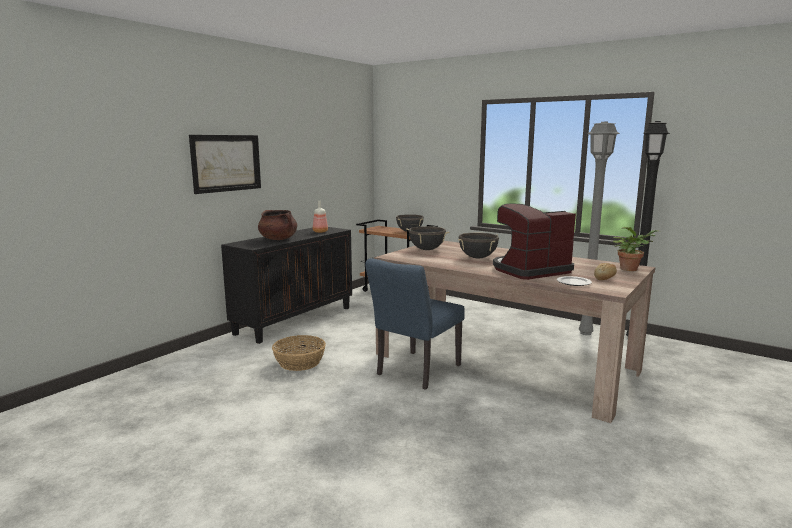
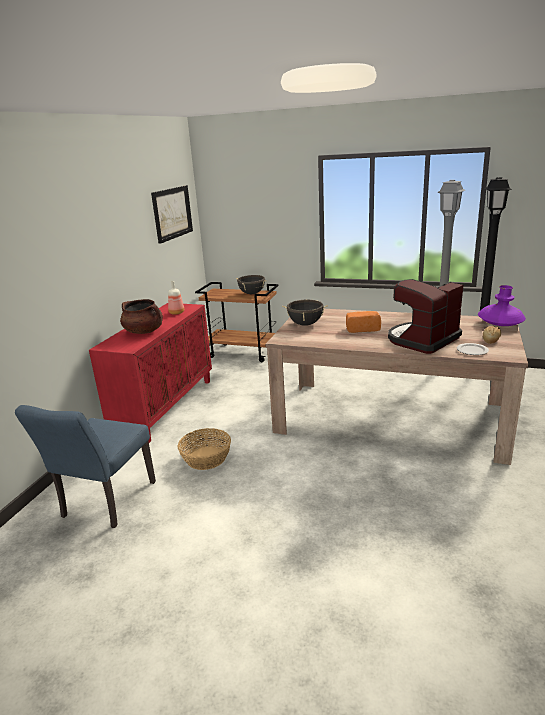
camera: 15 degrees left, 10 degrees up
picture [189,135,261,194] -> picture moved to [151,185,193,244]
black cabinet [221,227,352,344] -> red cabinet [89,303,212,443]
blue chair [365,258,465,390] -> blue chair moved to [15,405,156,528]
black cooking pot [458,233,499,258] -> bread [346,311,381,333]
potted plant [613,227,660,271] -> purple vase [478,285,526,326]

